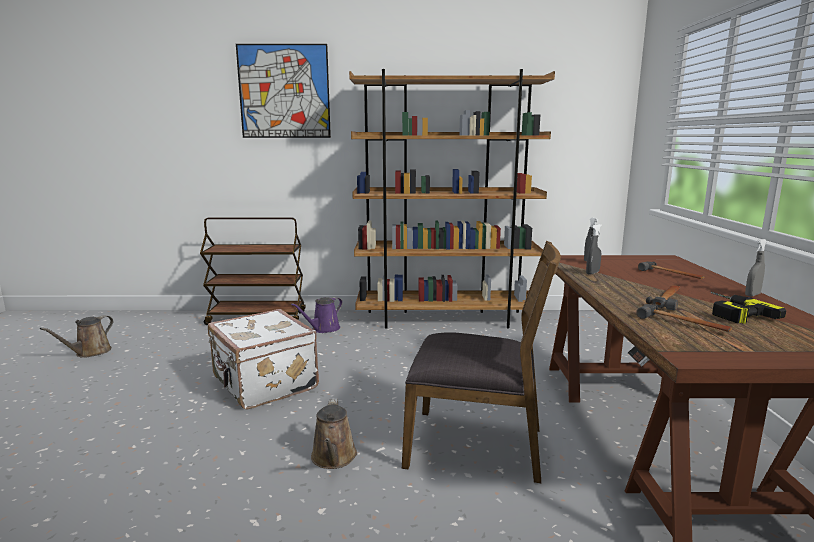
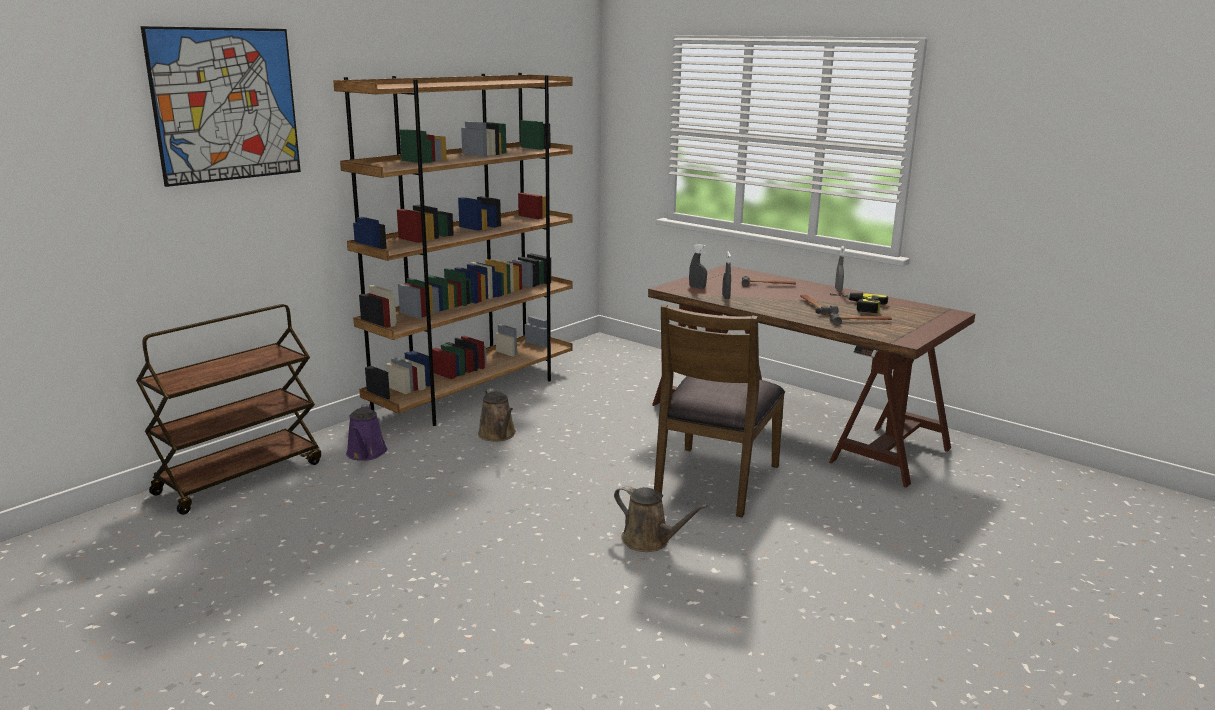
camera: 50 degrees left, 5 degrees up
brown watering can [40,315,113,358] -> brown watering can moved to [478,389,516,441]
white suitcase [208,309,319,409] -> none
brown chair [402,241,561,483] -> brown chair turned 150 degrees clockwise [654,304,785,518]

